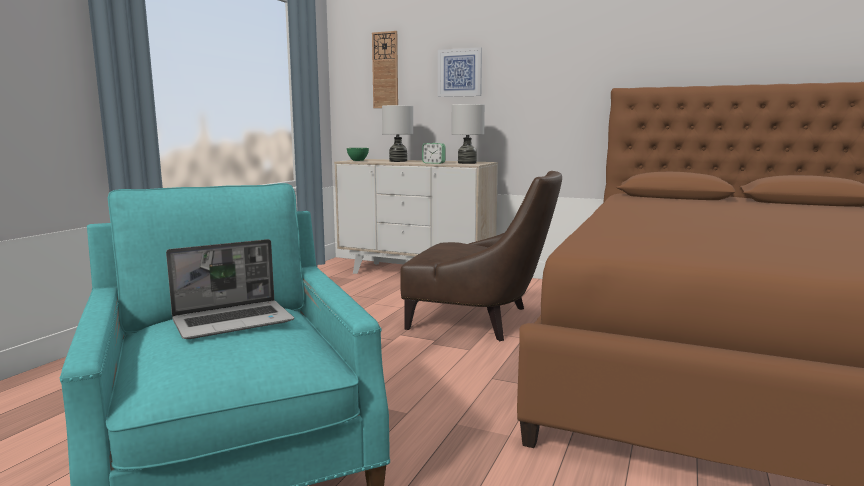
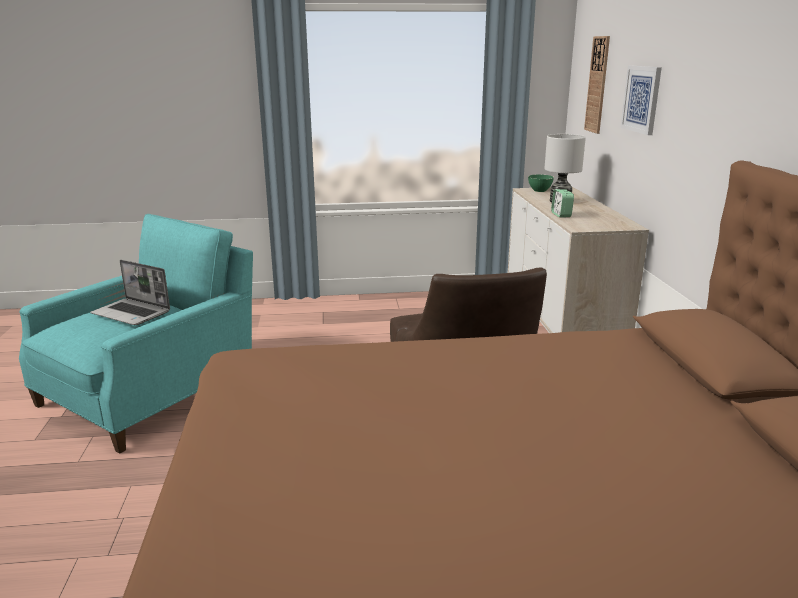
camera: 60 degrees right, 10 degrees up
grey table lamp [451,104,485,164] -> none

